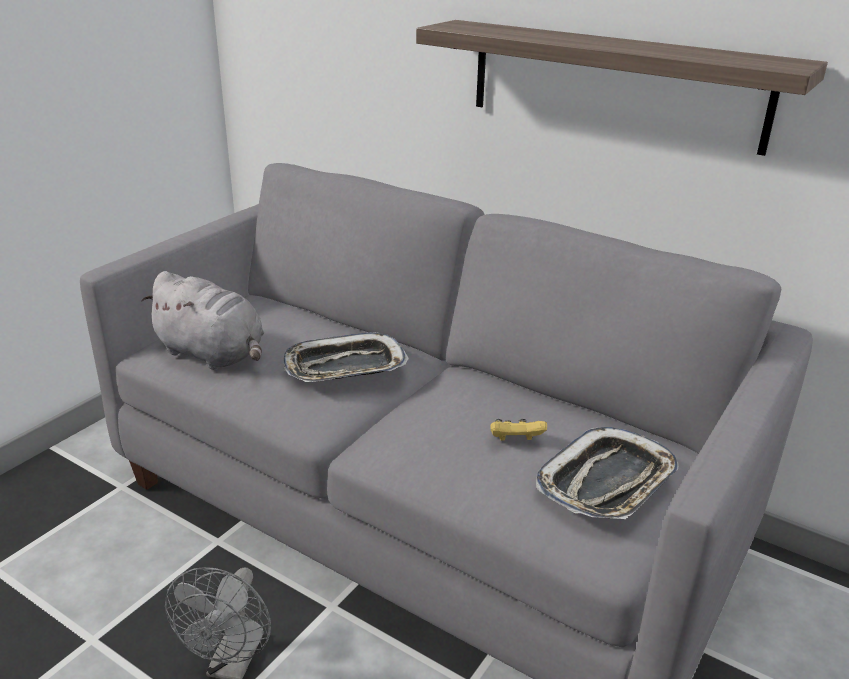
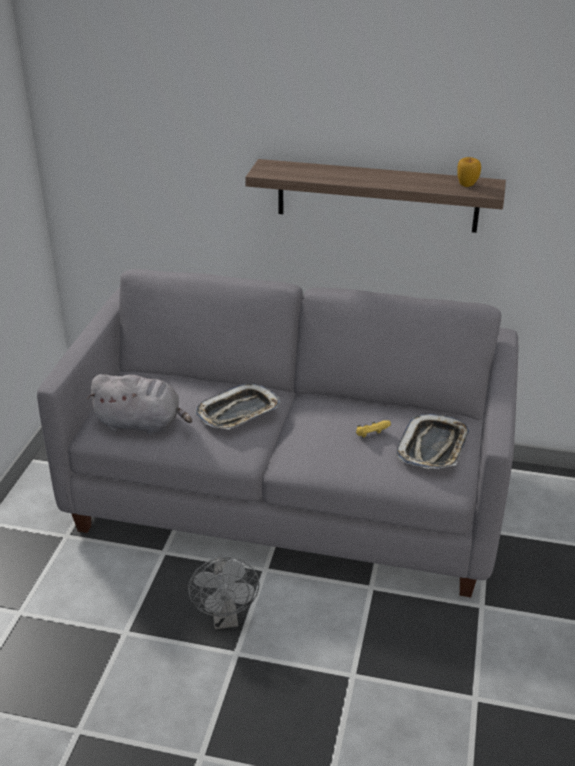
camera: 20 degrees left, 5 degrees up
none -> apple [457,157,481,187]

